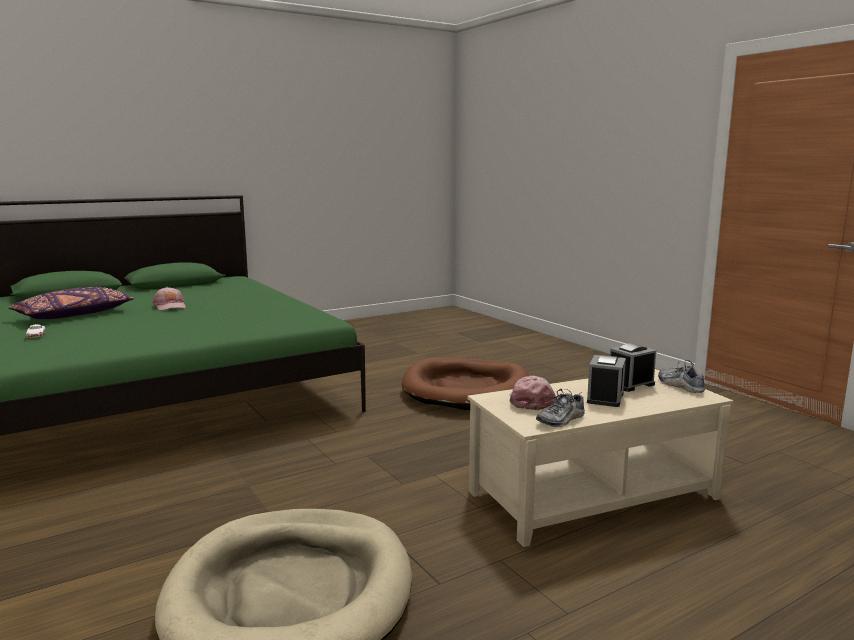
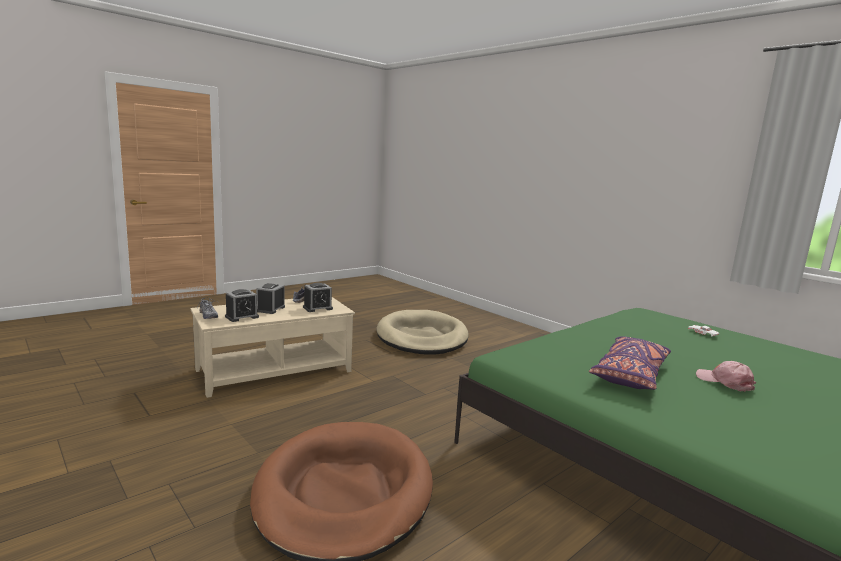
camera: 170 degrees right, 0 degrees up
purple pillow [8,286,134,319] -> purple pillow moved to [589,336,671,390]
pink cap [509,376,556,410] -> alarm clock [303,283,333,312]

